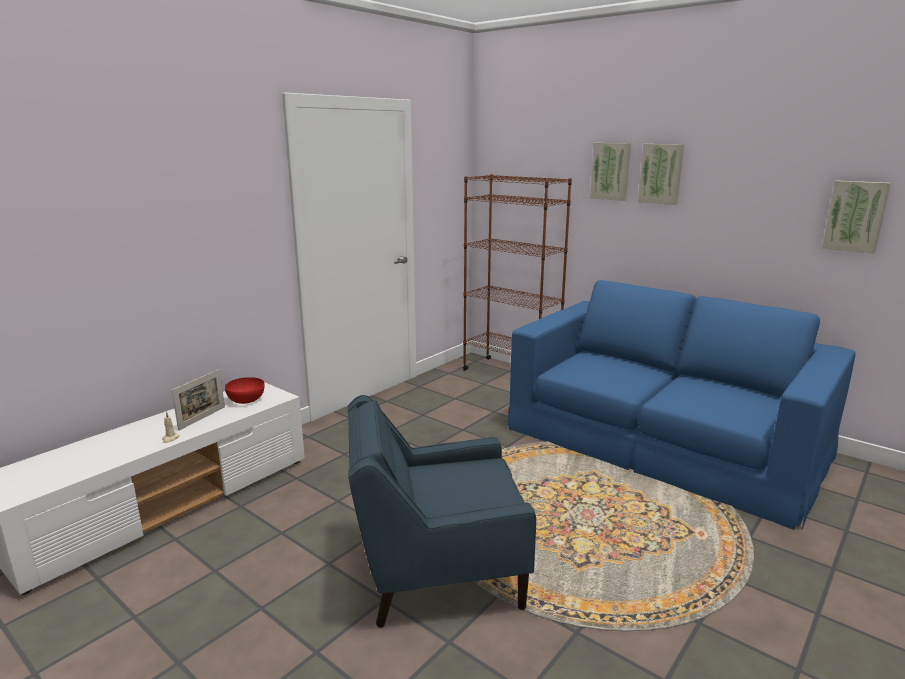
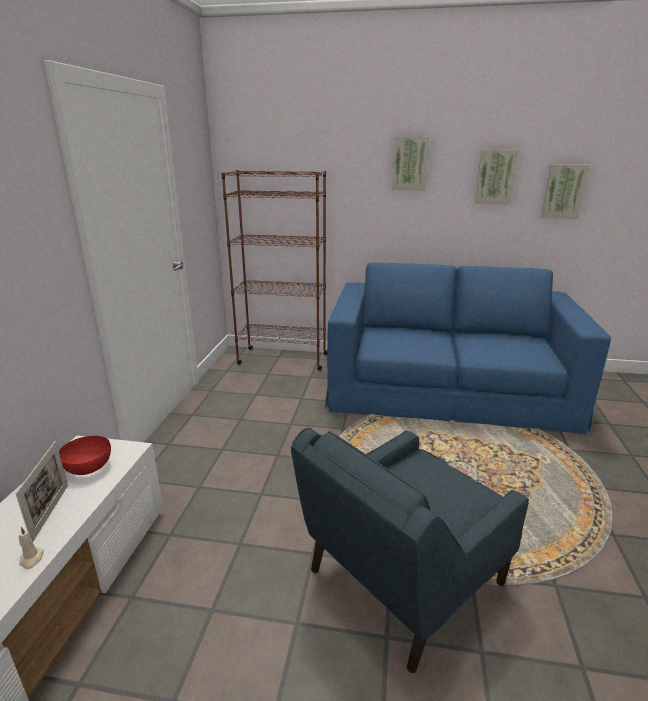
camera: 30 degrees left, 5 degrees up
picture [590,143,631,201] -> picture moved to [475,150,519,204]

